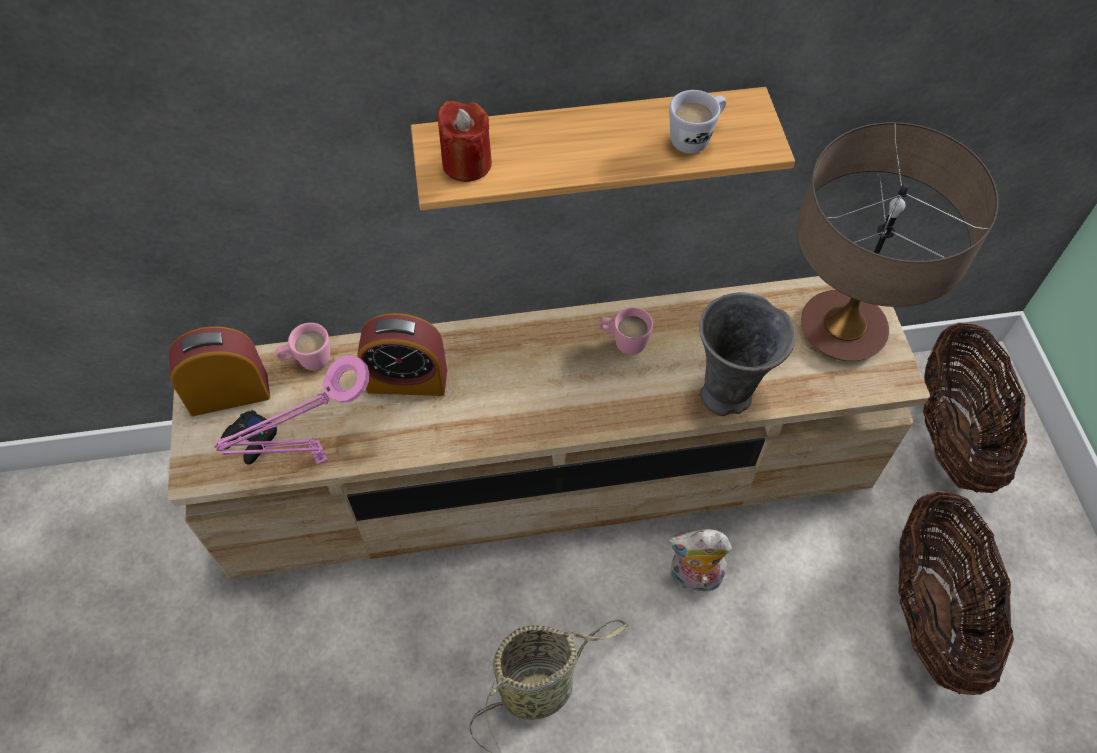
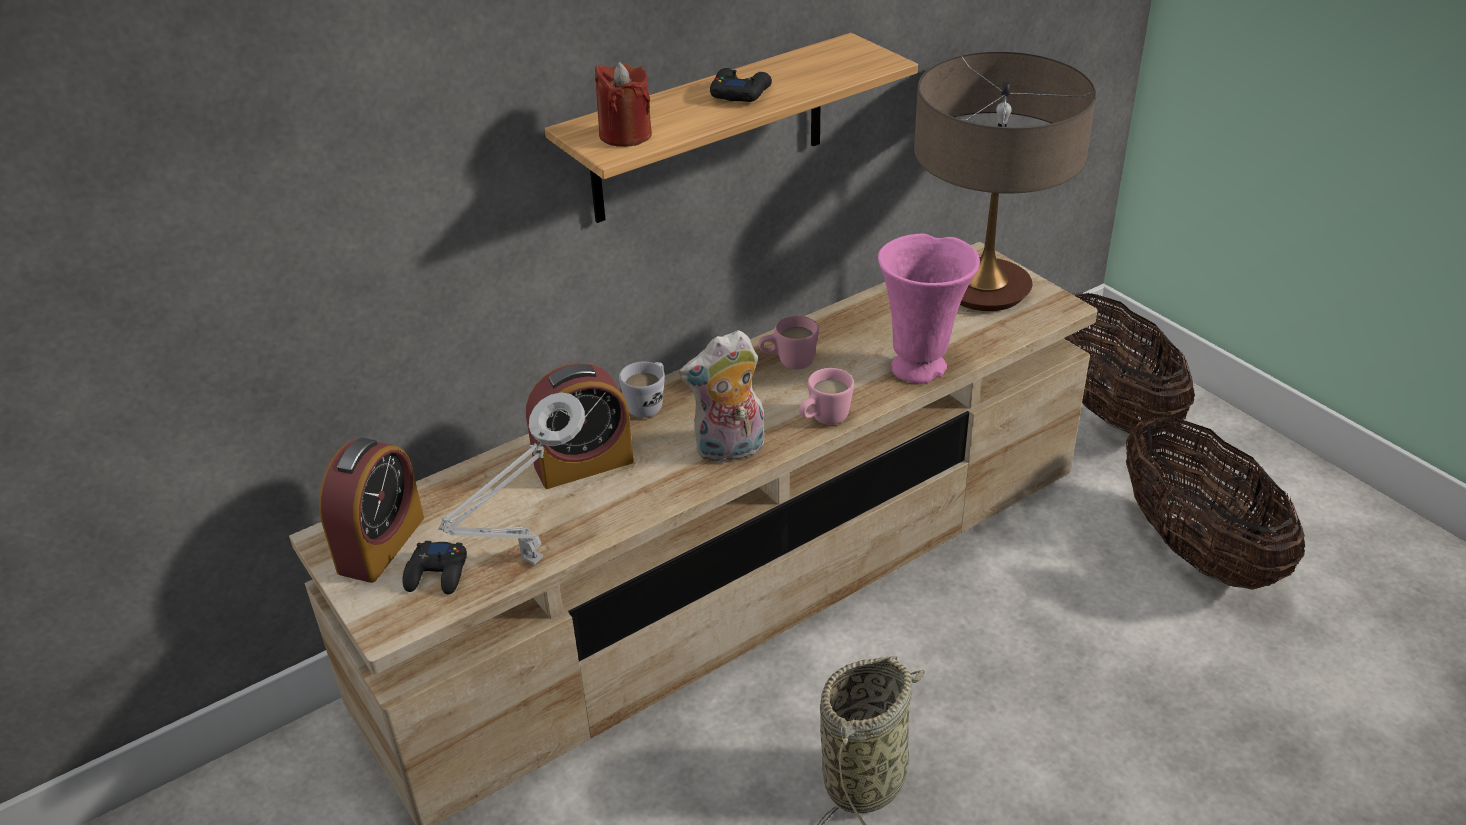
camera: 25 degrees left, 20 degrees down
alarm clock [169,326,270,416] -> alarm clock turned 150 degrees clockwise [319,438,424,583]
pink table lamp [214,355,370,465] -> grey table lamp [438,392,585,565]
pink mug [275,323,330,370] -> pink mug moved to [799,368,854,425]
plush toy [668,529,732,592] -> plush toy moved to [679,330,764,464]
white mug [669,90,726,154] -> white mug moved to [619,362,665,418]
grey vase [699,292,796,416] -> pink vase [878,234,980,384]
none -> black game controller [710,68,772,102]

